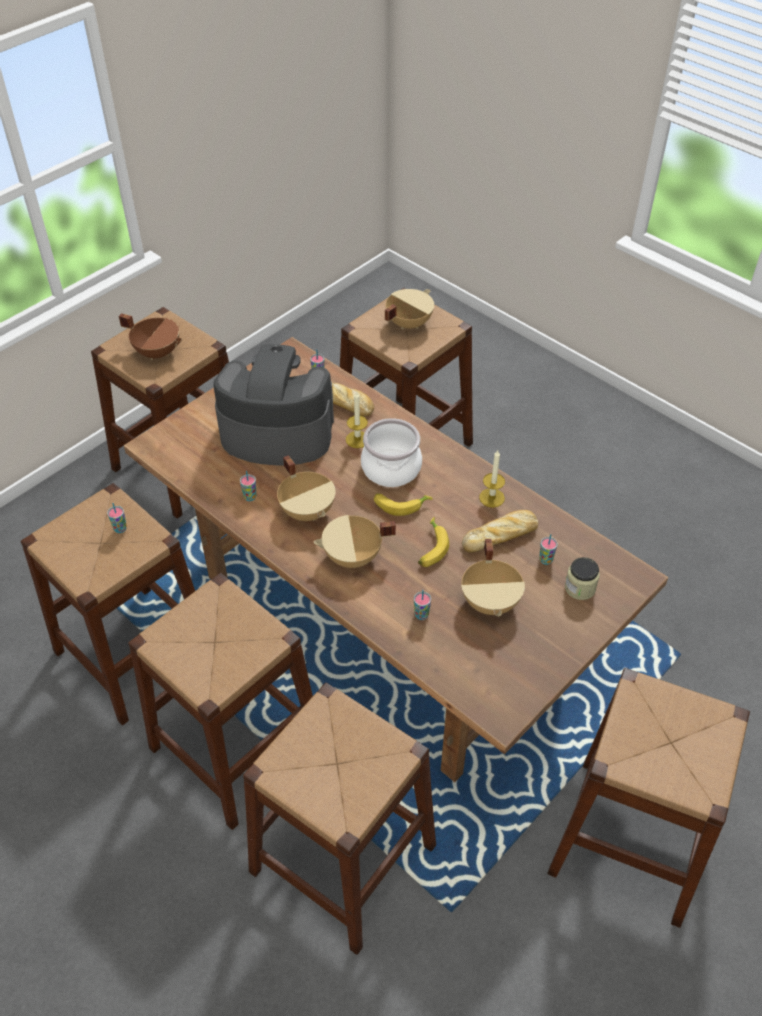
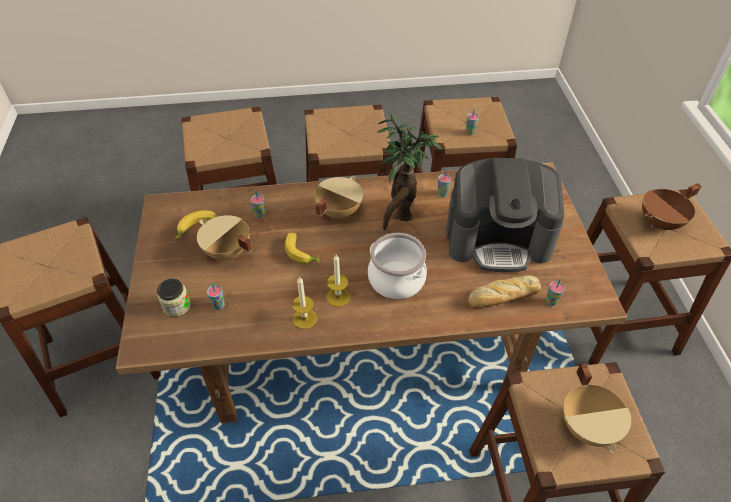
camera: 130 degrees right, 0 degrees up
coffee machine [214,344,334,466] -> coffee machine turned 45 degrees clockwise [446,158,564,272]
beige cooking pot [277,455,336,521] -> potted plant [377,112,442,230]
candle [346,391,368,448] -> candle moved to [326,255,351,307]
banana [374,493,433,516] -> banana moved to [174,211,217,240]
bread [462,510,538,553] -> none

